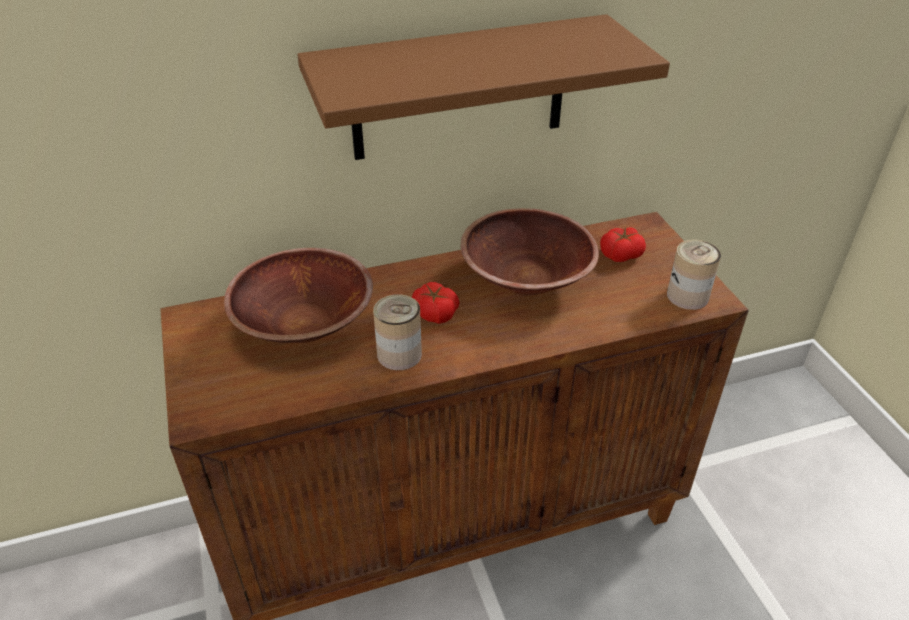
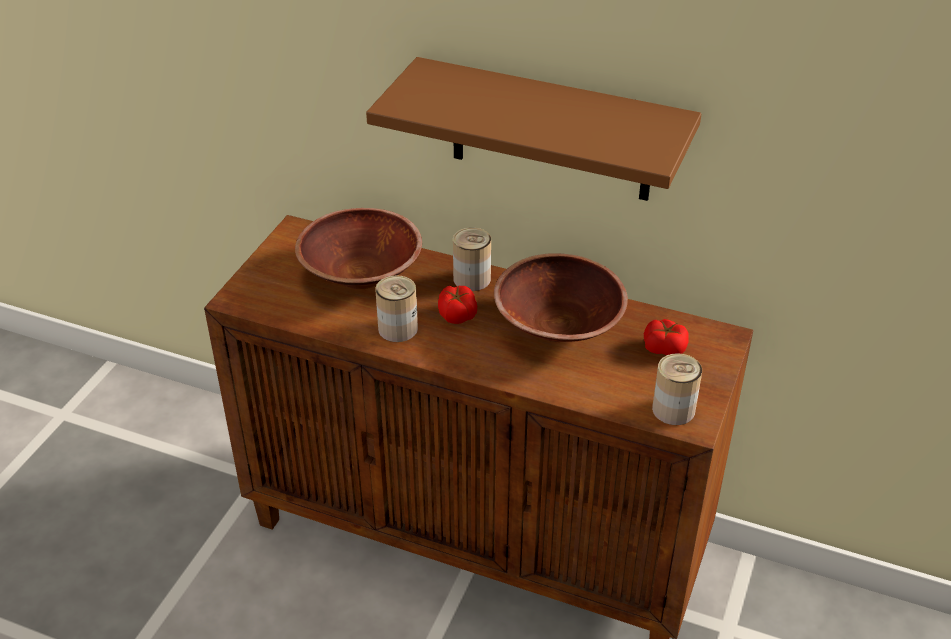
camera: 40 degrees right, 0 degrees up
none -> can [453,228,491,291]

